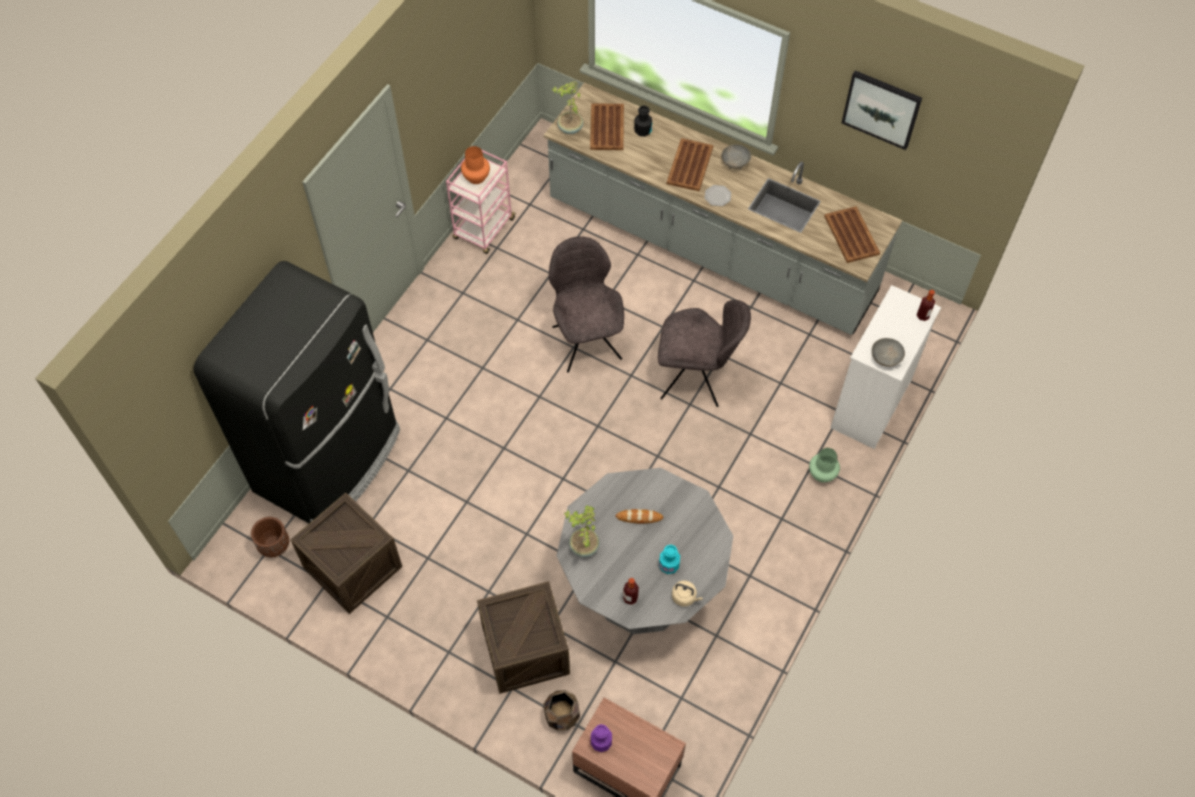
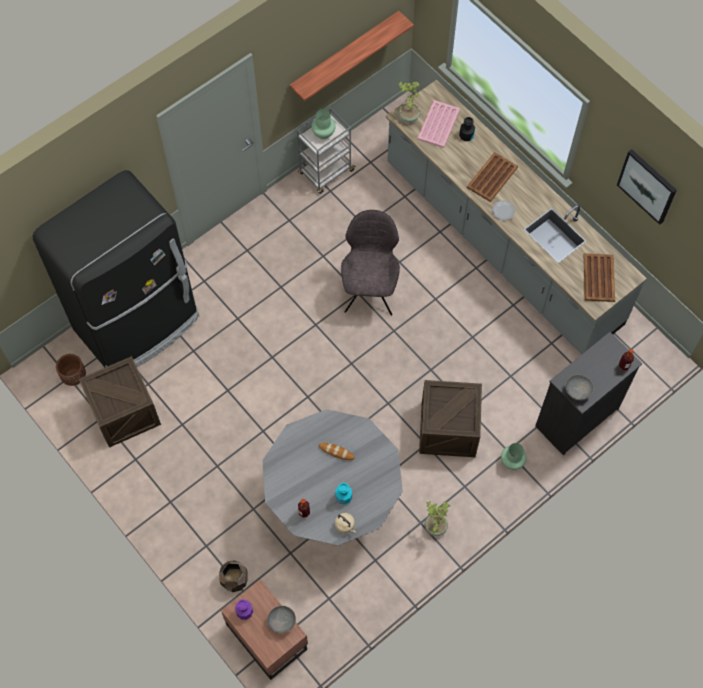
camera: 20 degrees right, 5 degrees up
pink cart [446,150,517,254] -> grey cart [297,107,356,194]
orange vase [461,146,490,184] -> green vase [311,109,336,139]
crate [477,581,570,694] -> crate moved to [419,380,482,457]
potted plant [564,506,600,557] -> potted plant moved to [425,501,450,536]
brown tray [590,103,624,150] -> pink tray [417,100,460,148]
grey chair [658,300,751,407] -> none
grey bowl [721,144,751,170] -> grey bowl moved to [267,606,296,633]
white dresser [831,285,941,449] -> black dresser [535,332,643,456]
none -> shelf [289,11,414,101]

